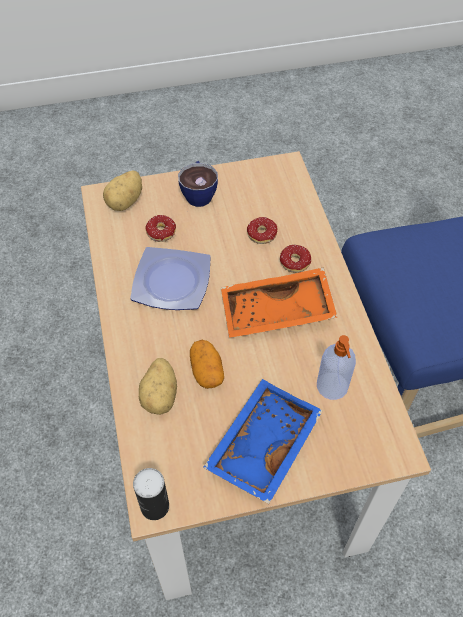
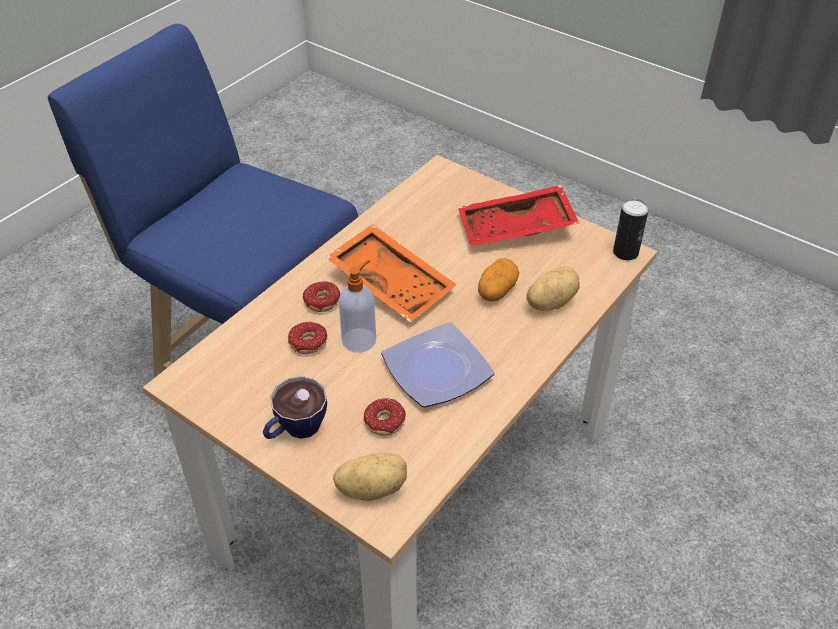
camera: 130 degrees left, 10 degrees down
blue tray [203,379,323,504] -> red tray [458,185,579,246]
soap dispenser [317,335,356,400] -> soap dispenser moved to [338,259,376,353]

